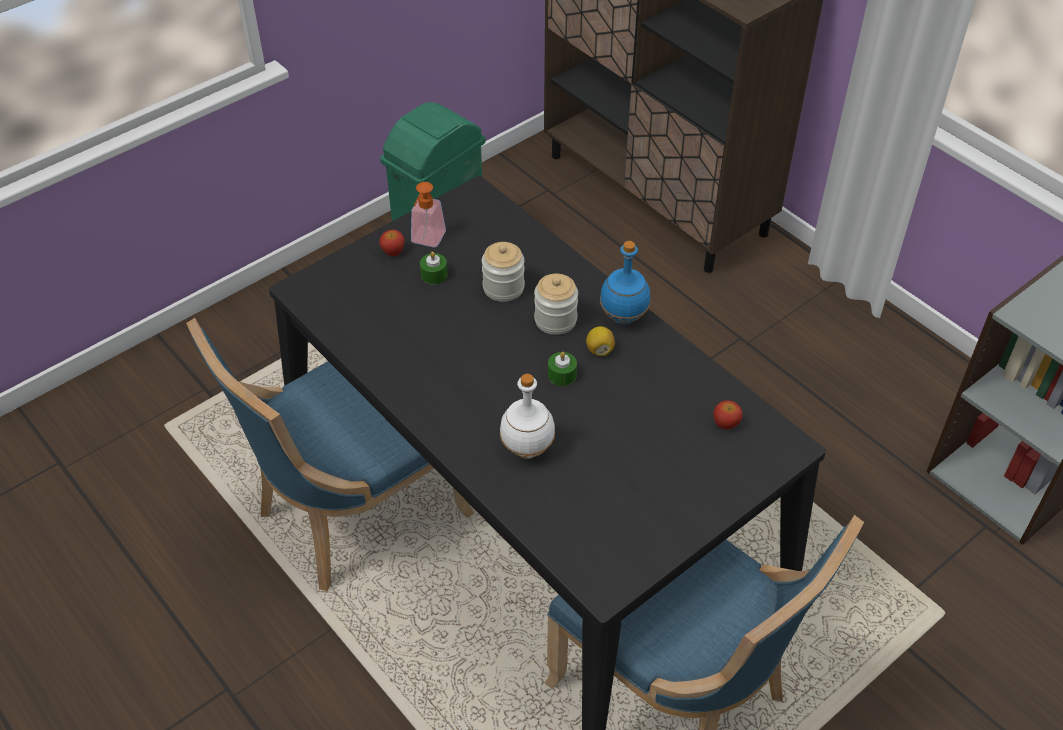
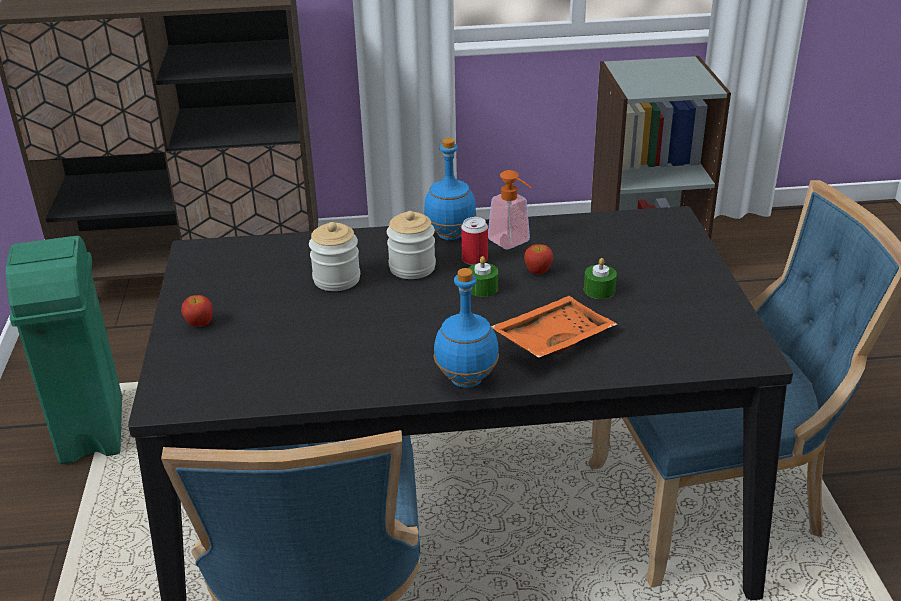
camera: 55 degrees left, 15 degrees down
soap dispenser [411,182,446,248] -> soap dispenser moved to [488,170,531,249]
green candle [420,251,448,285] -> green candle moved to [584,258,617,299]
white bottle [500,374,555,459] -> orange tray [491,296,617,358]
lemon [586,326,615,356] -> can [461,217,488,265]
apple [713,401,743,429] -> apple moved to [524,244,553,274]
none -> blue bottle [434,268,499,388]

